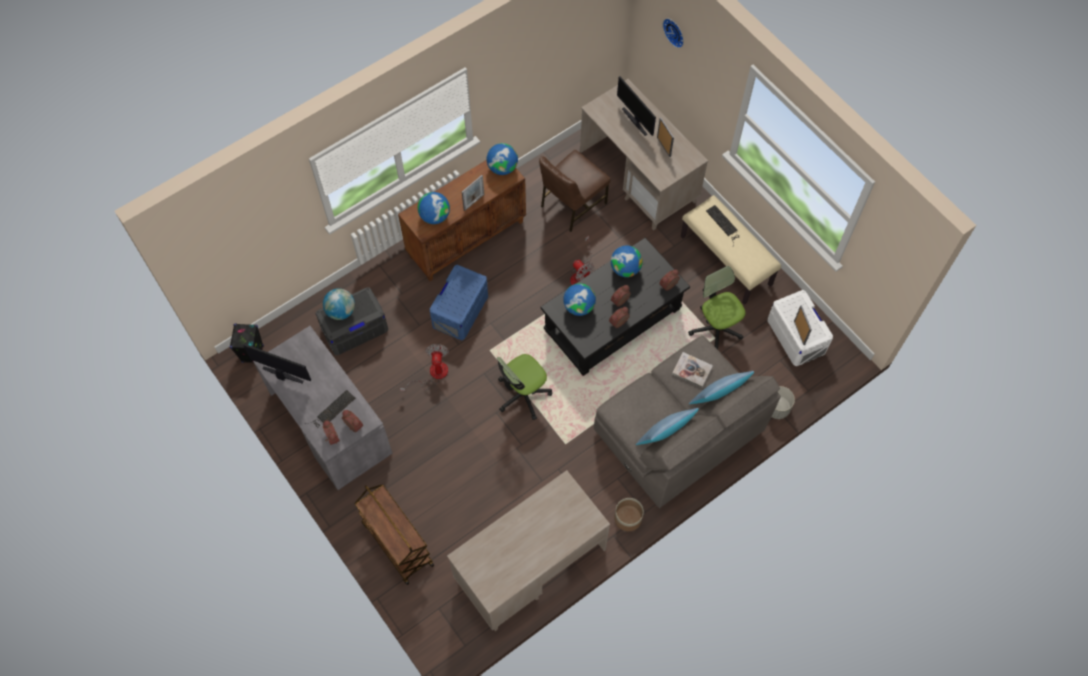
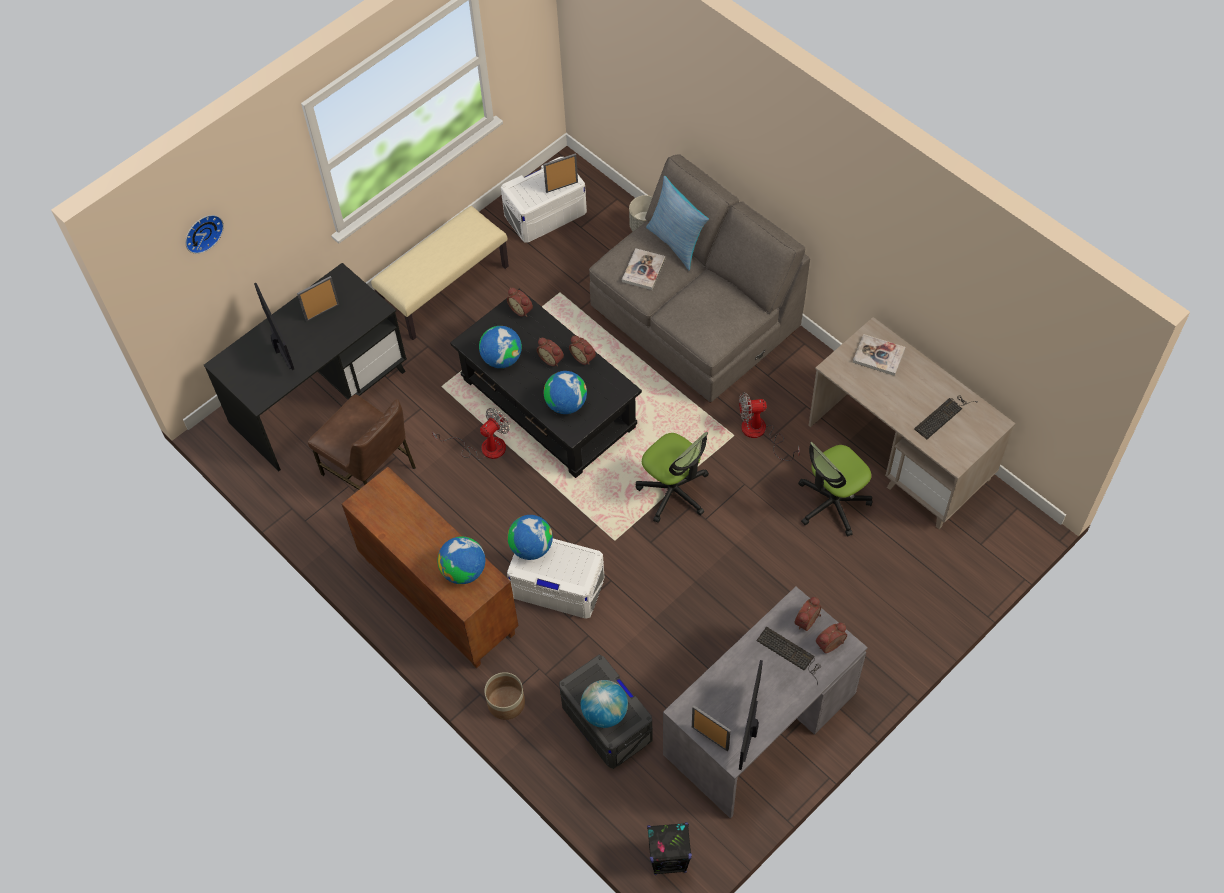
camera: 95 degrees left, 5 degrees down
brown cart [354,484,434,585] -> none
fan [400,344,449,391] -> fan moved to [739,392,800,461]
blue storage box [430,265,488,340] -> white storage box [507,539,605,619]
picture frame [462,175,484,211] -> picture frame moved to [692,706,731,751]
globe [487,143,518,175] -> globe moved to [507,515,553,560]
beige desk [580,79,708,230] -> black desk [204,263,407,471]
planter [614,498,644,531] -> planter moved to [484,672,525,720]
monitor [617,76,656,136] -> monitor turned 75 degrees counterclockwise [254,283,294,370]
pillow [635,408,699,445] -> none
office chair [688,266,746,350] -> office chair moved to [798,442,872,537]
keyboard [706,205,740,246] -> keyboard moved to [914,395,977,439]
none -> book [853,334,905,376]

